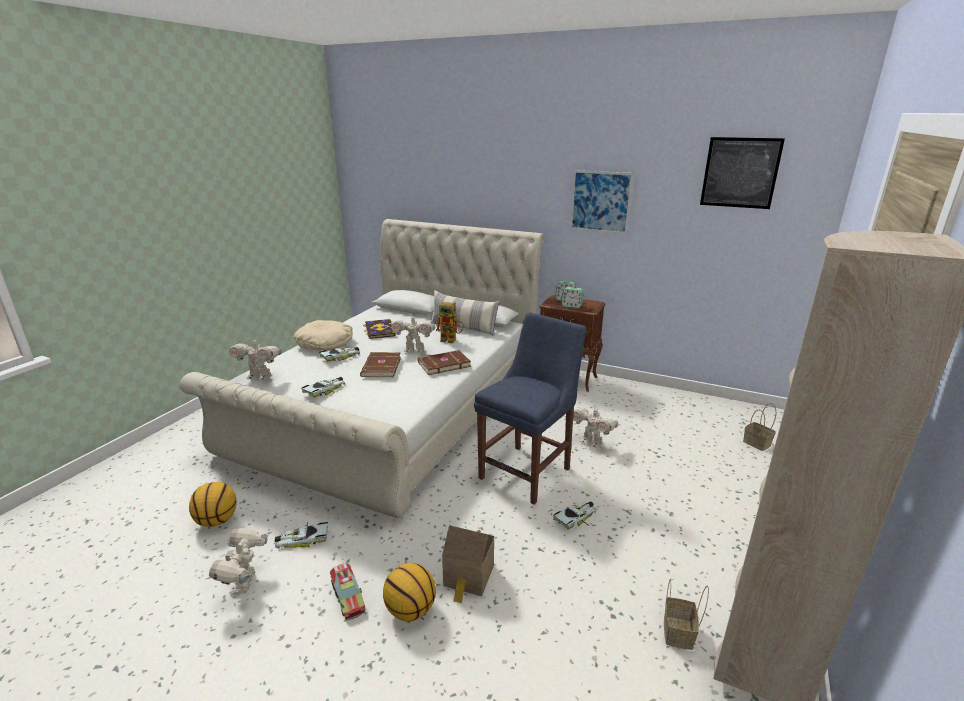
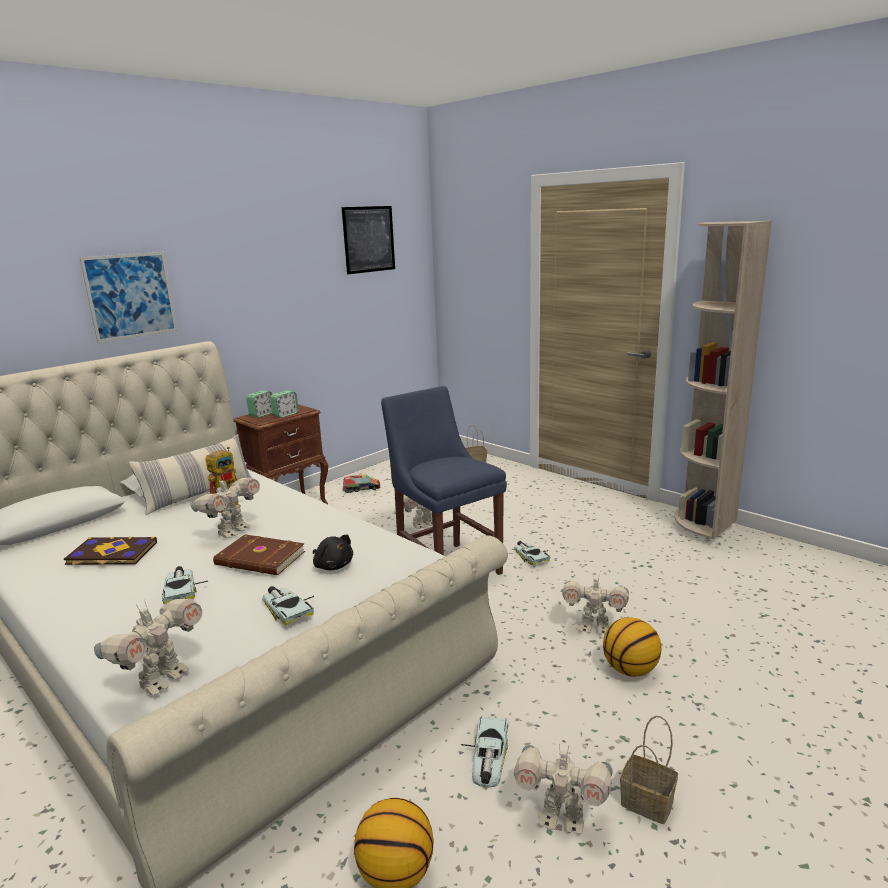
camera: 70 degrees left, 5 degrees down
beige pillow [293,320,353,350] -> none
toy truck [330,563,365,620] -> toy truck moved to [343,473,381,493]
brown book [418,350,471,375] -> none
toy house [442,525,494,603] -> toy robot [562,573,629,634]
picture [570,170,633,234] -> picture moved to [79,252,177,343]
basket [664,579,709,650] -> basket moved to [620,716,678,824]
none -> black plush toy [313,535,353,570]

